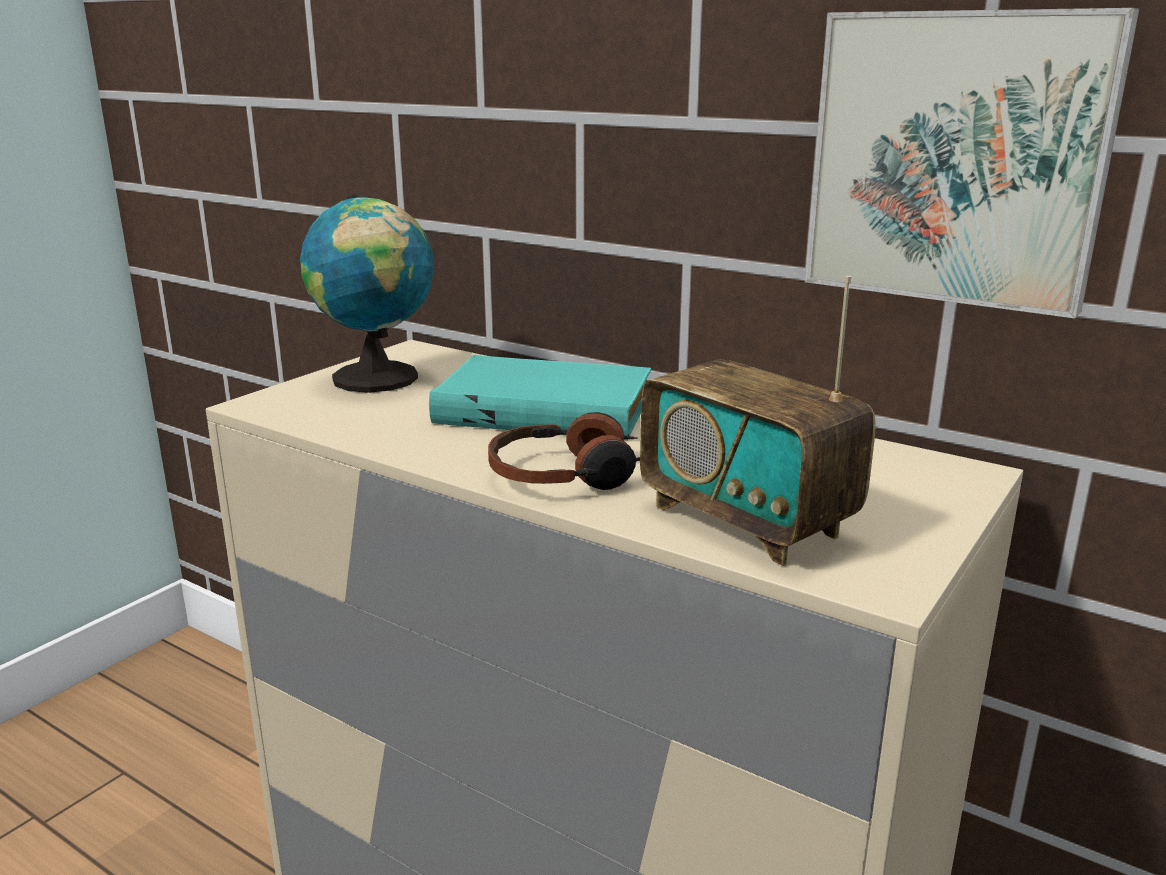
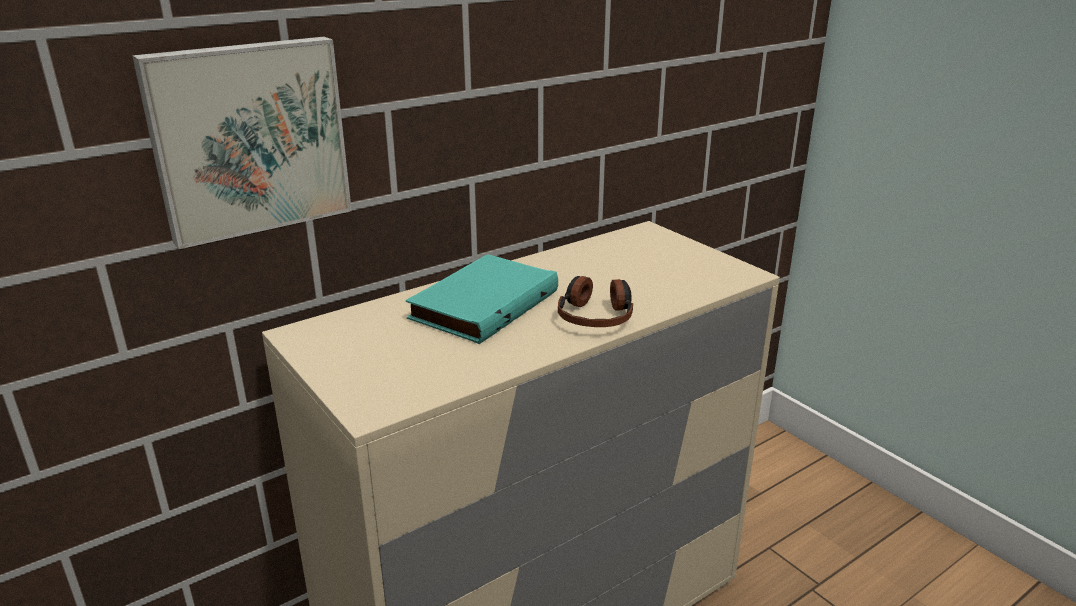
camera: 70 degrees left, 5 degrees up
globe [300,193,434,393] -> none
radio [640,276,876,566] -> none
picture [805,8,1139,318] -> picture moved to [132,37,352,249]

